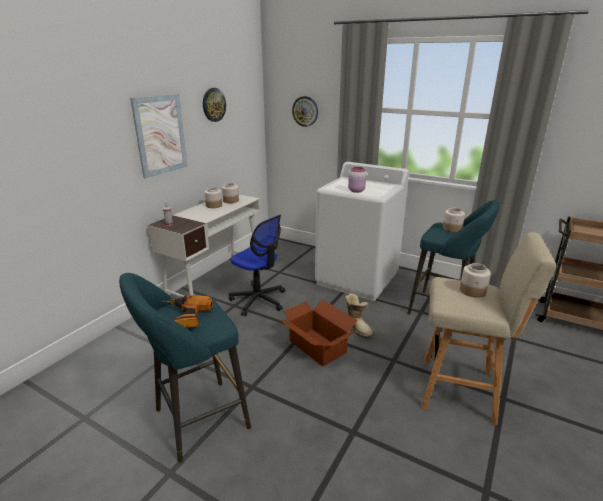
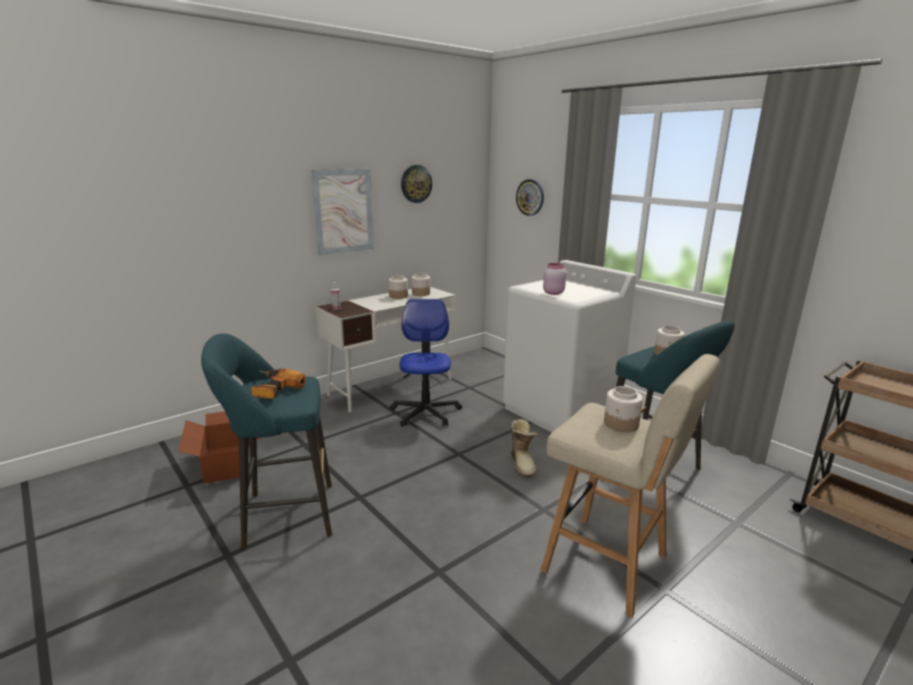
camera: 20 degrees right, 5 degrees down
office chair [229,215,285,316] -> office chair turned 150 degrees counterclockwise [390,299,462,427]
cardboard box [279,299,358,366] -> cardboard box moved to [178,411,259,484]

